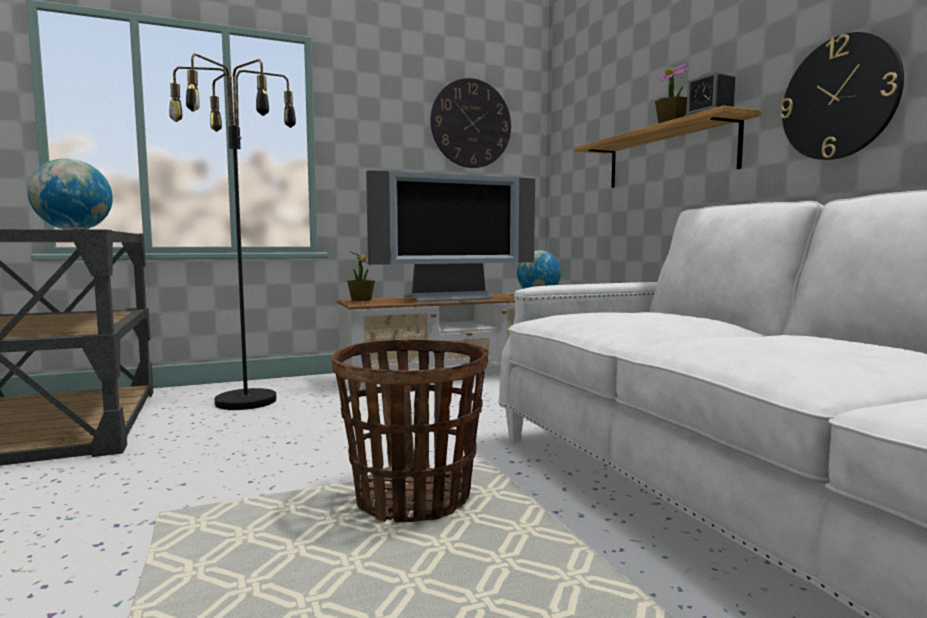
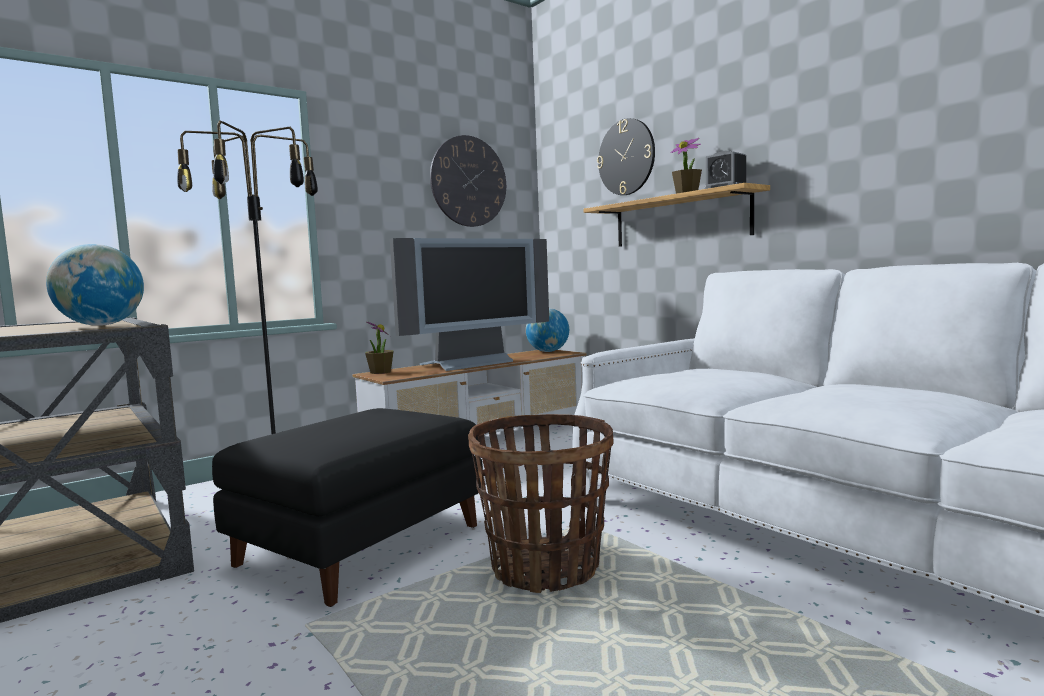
camera: 15 degrees left, 0 degrees up
wall clock [780,32,904,160] -> wall clock moved to [597,118,655,195]
none -> black ottoman [212,408,483,607]

